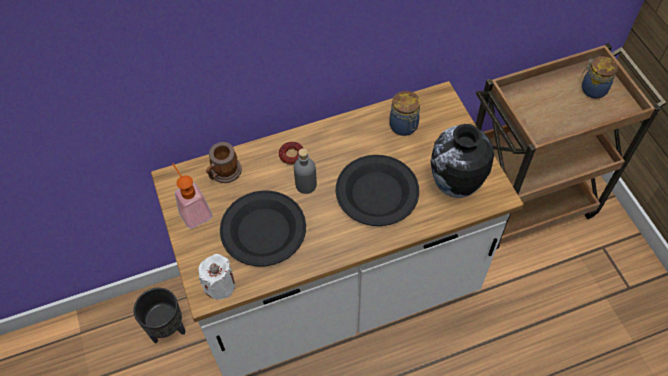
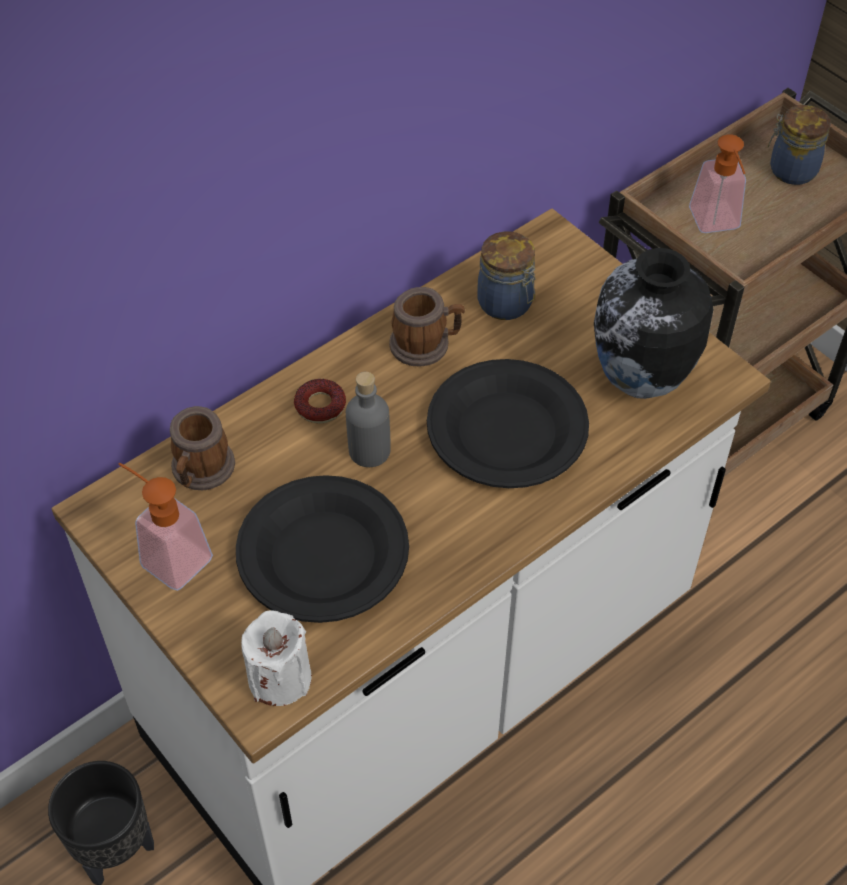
camera: 20 degrees left, 5 degrees down
none -> mug [389,287,465,367]
none -> soap dispenser [689,134,746,233]

